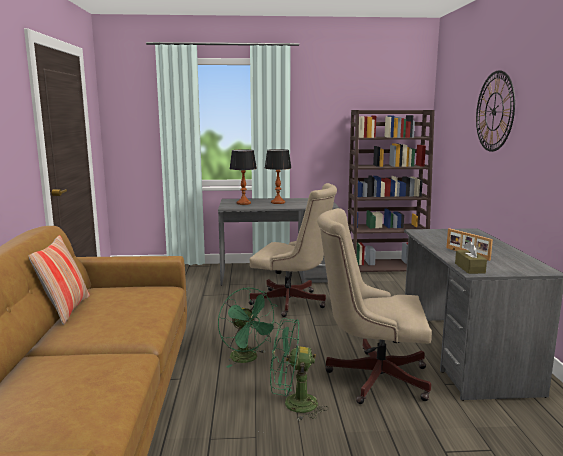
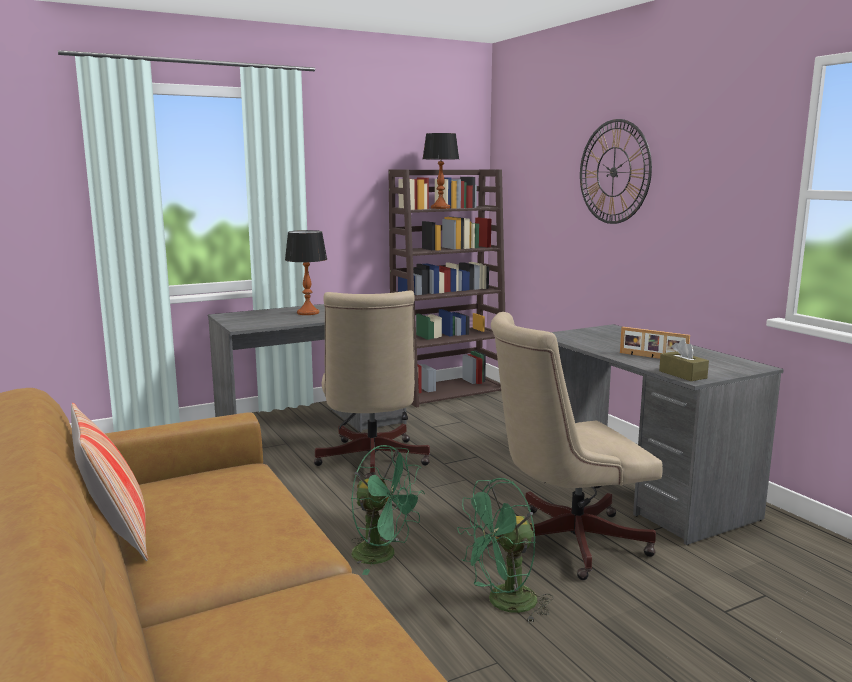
camera: 25 degrees left, 0 degrees up
table lamp [229,149,257,205] -> table lamp moved to [423,133,459,209]
beige office chair [249,183,337,317] -> beige office chair turned 90 degrees clockwise [314,291,430,479]

